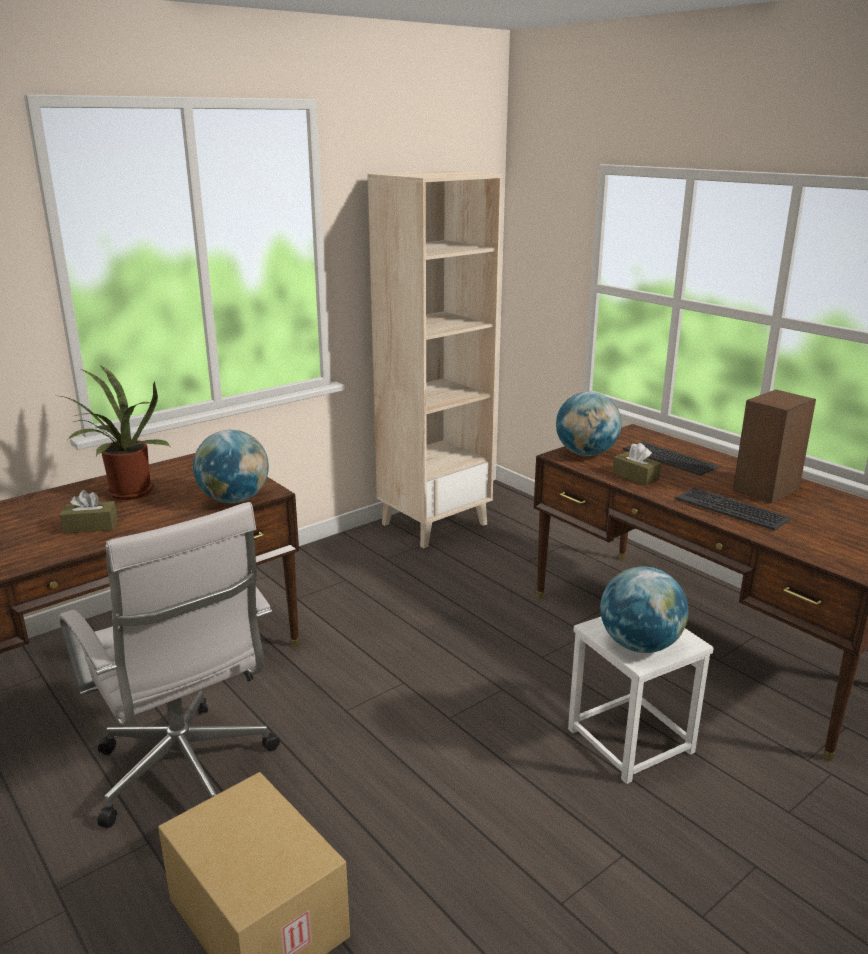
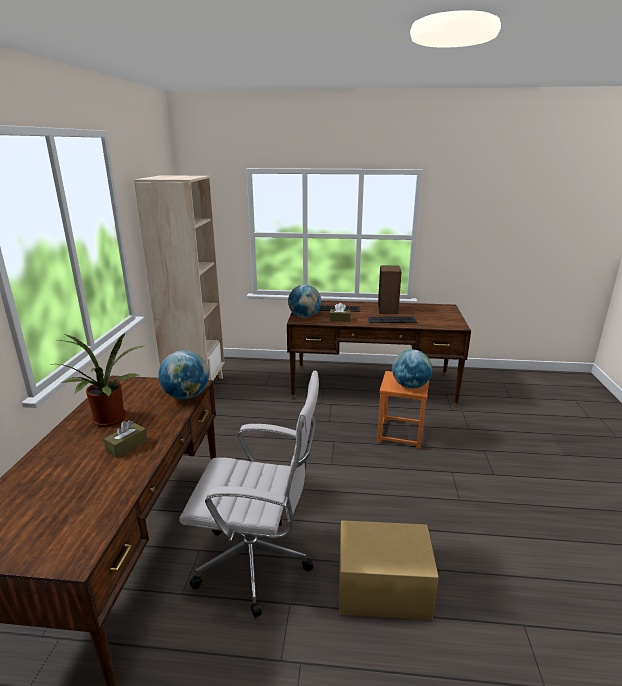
camera: 45 degrees left, 0 degrees up
white stool [568,617,714,784] -> orange stool [377,371,429,449]

